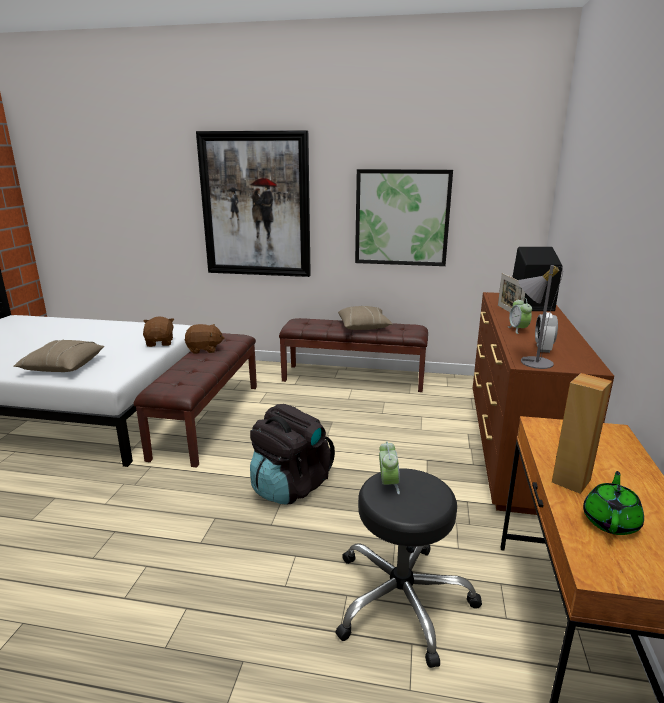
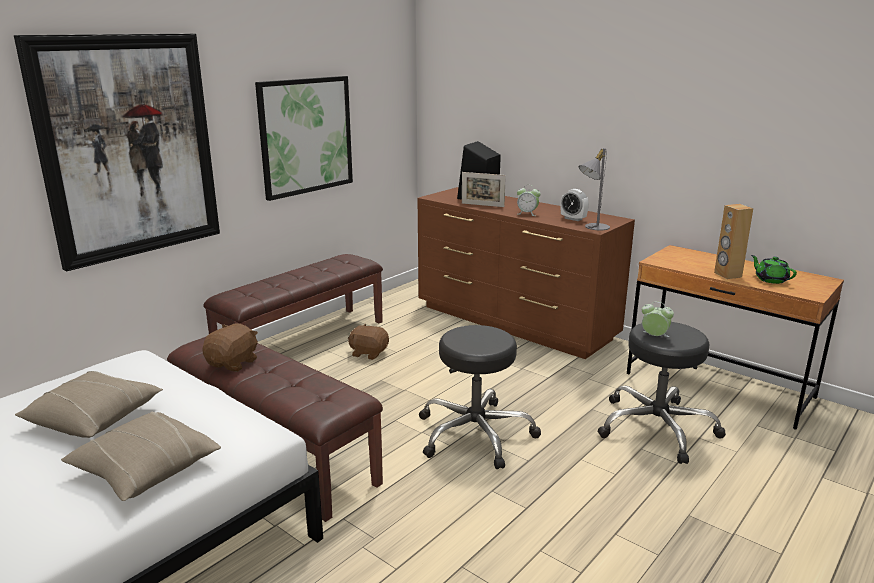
camera: 60 degrees left, 0 degrees up
brown plush toy [143,316,174,347] -> brown plush toy moved to [348,324,389,360]
black backpack [250,404,335,505] -> black stool [419,325,541,469]
beige pillow [338,306,392,330] -> beige pillow moved to [15,371,163,438]

